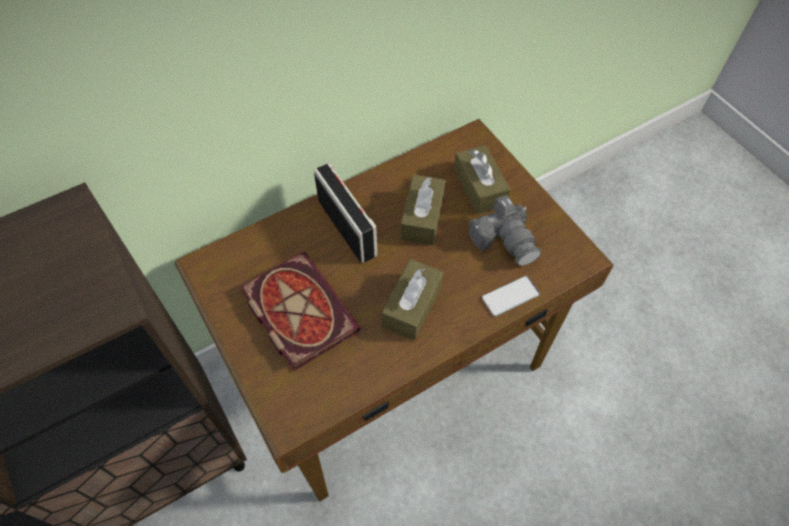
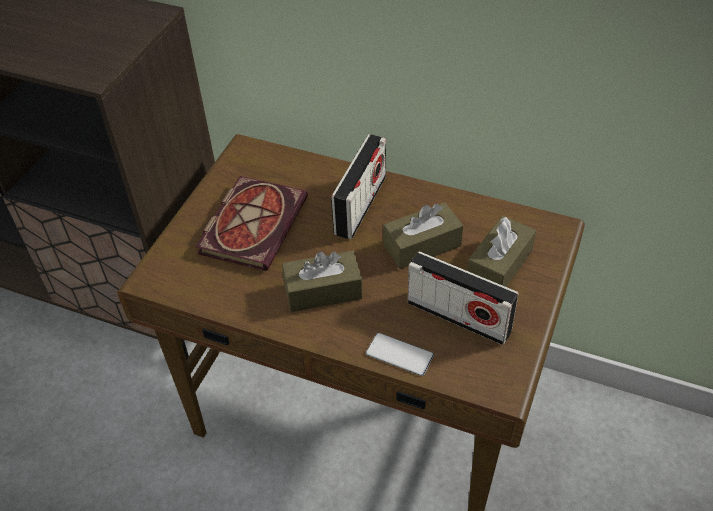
camera: 55 degrees right, 10 degrees down
camera [469,195,541,266] -> radio [408,251,519,345]

